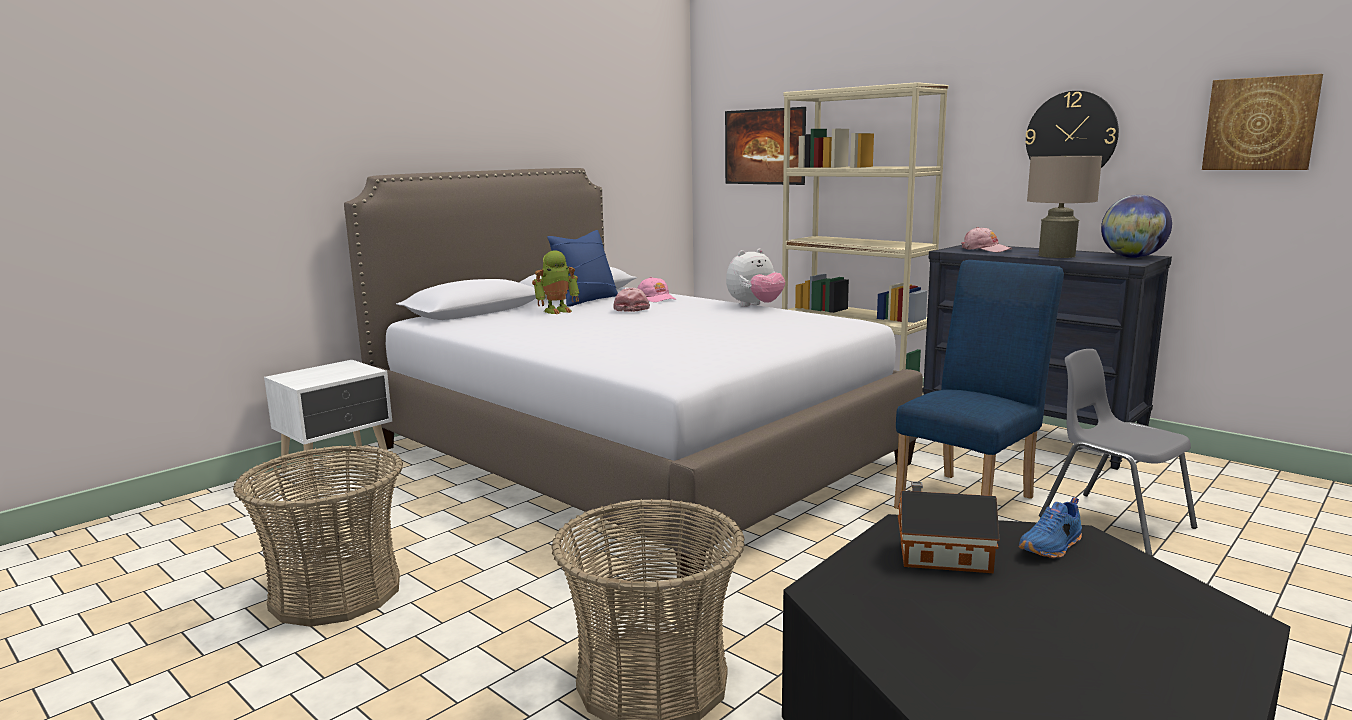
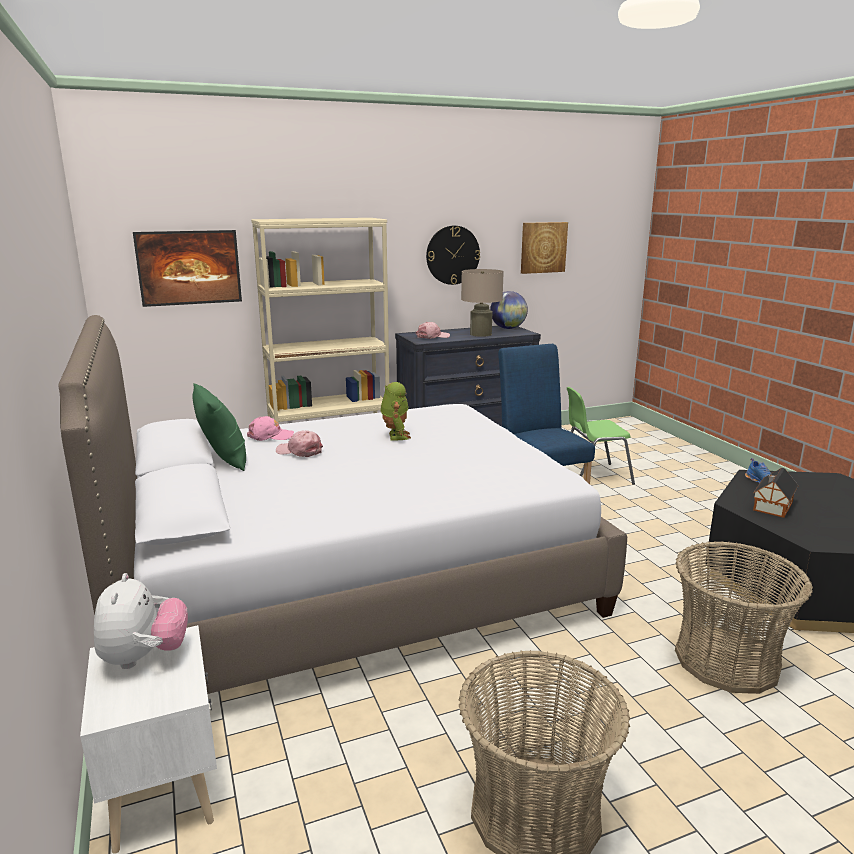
camera: 65 degrees left, 5 degrees up
toy robot [532,250,579,314] -> toy robot moved to [380,382,411,441]
blue pillow [547,230,618,307] -> green pillow [192,383,246,471]
plush toy [726,249,785,307] -> plush toy moved to [94,573,188,669]
grey chair [1039,349,1197,556] -> green chair [567,387,635,484]

